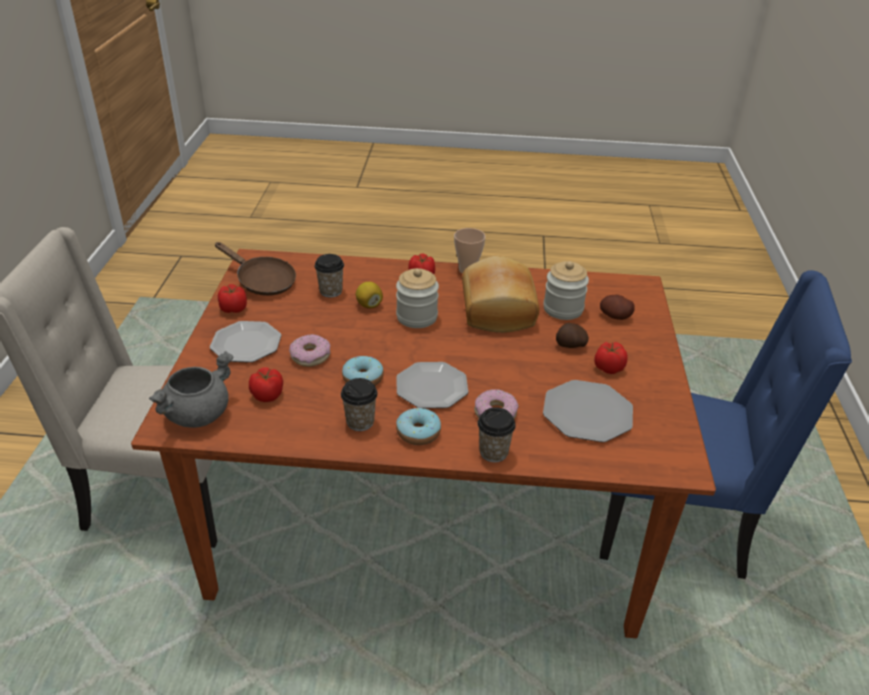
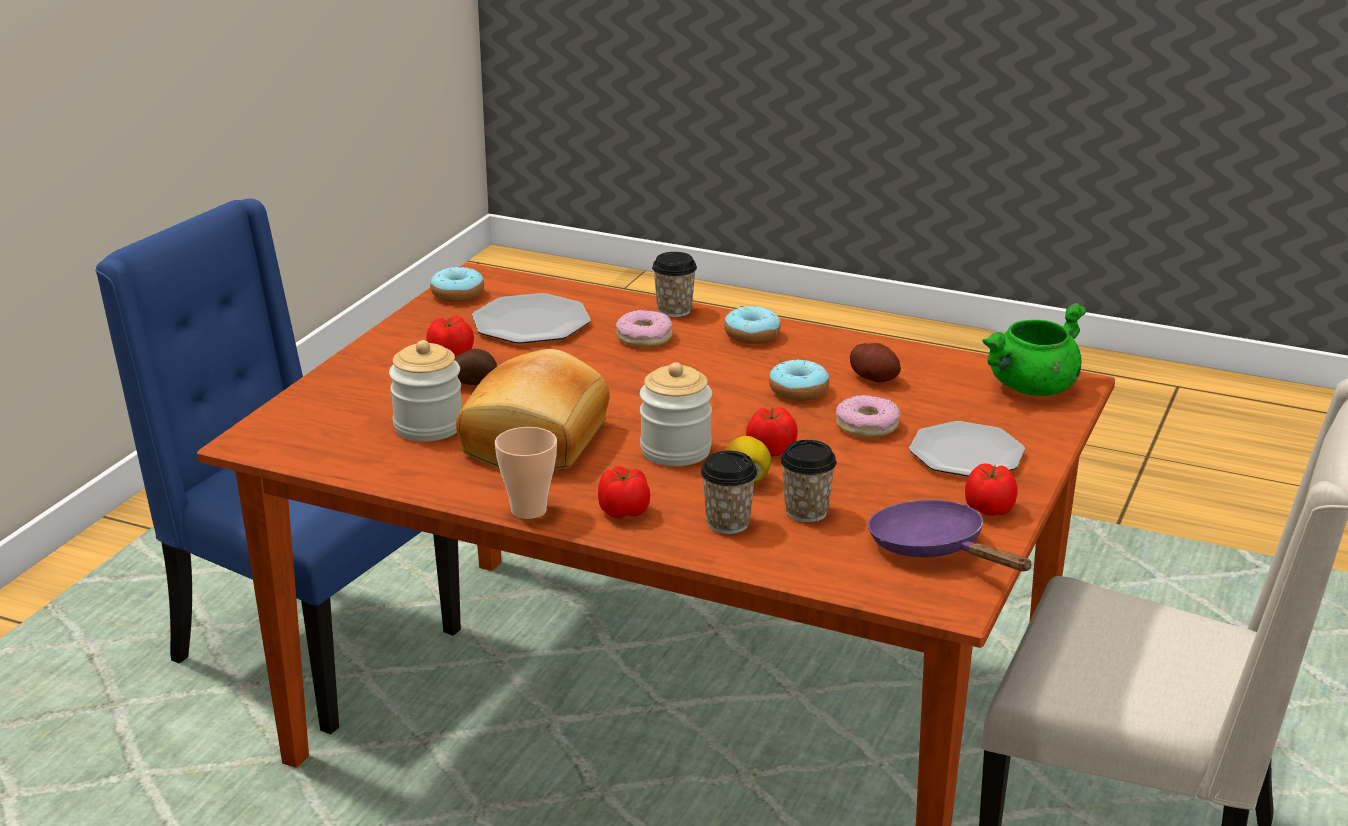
camera: 160 degrees left, 10 degrees down
grey cooking pot [149,351,233,428] -> green cooking pot [982,303,1086,396]
brown frying pan [215,242,296,296] -> purple frying pan [868,500,1032,571]
tomato [249,367,283,402] -> tomato moved to [746,406,798,456]
cup [341,378,378,431] -> cup moved to [701,451,757,534]
plate [396,362,468,408] -> none
potato [600,295,635,320] -> potato moved to [850,343,901,382]
none -> donut [430,267,484,302]

